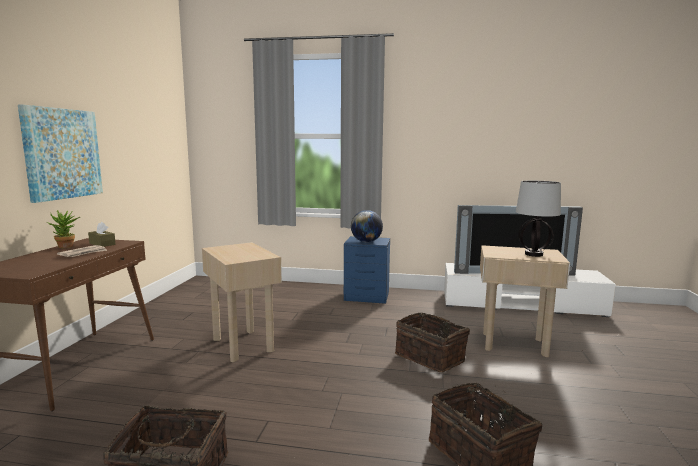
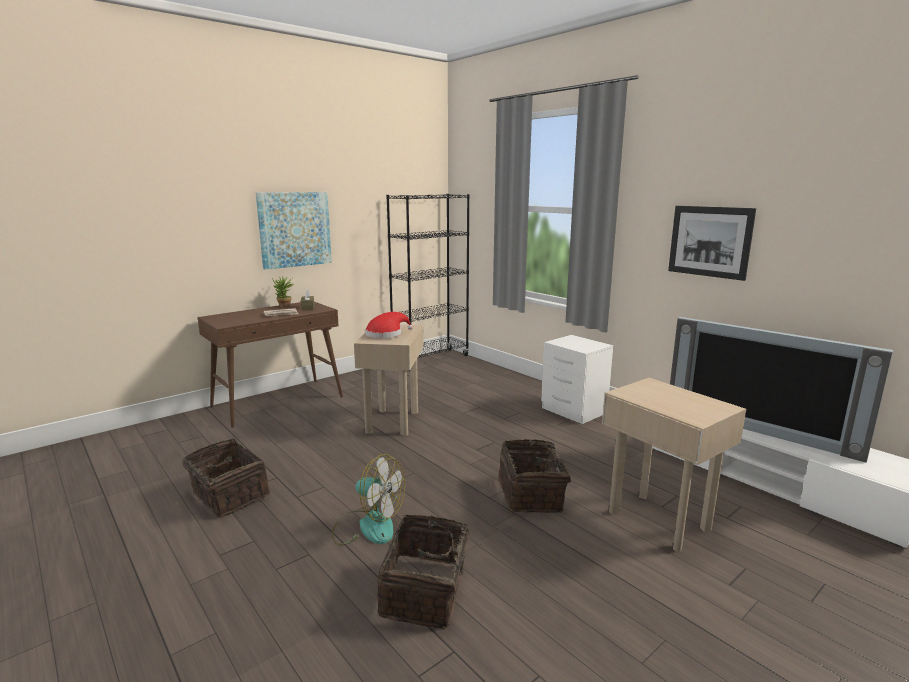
camera: 40 degrees right, 5 degrees up
blue nightstand [344,236,390,304] -> white nightstand [541,335,613,424]
globe [351,210,383,242] -> none
table lamp [516,181,561,257] -> none
none -> fan [332,454,405,545]
none -> red hat [365,312,413,338]
none -> black bookcase [386,194,470,371]
none -> picture [668,206,756,281]

